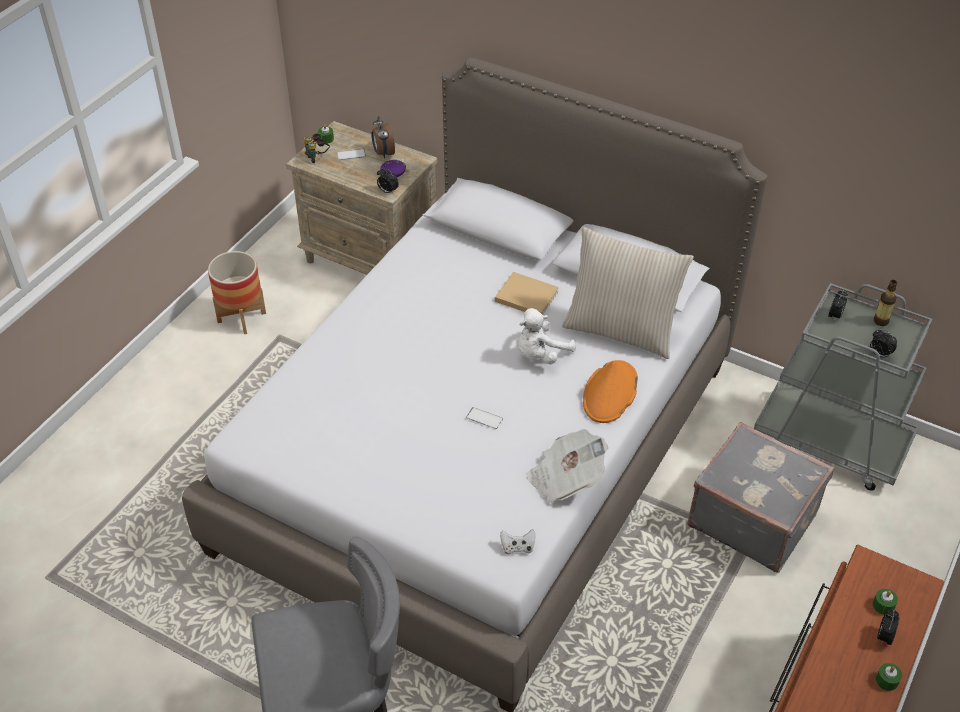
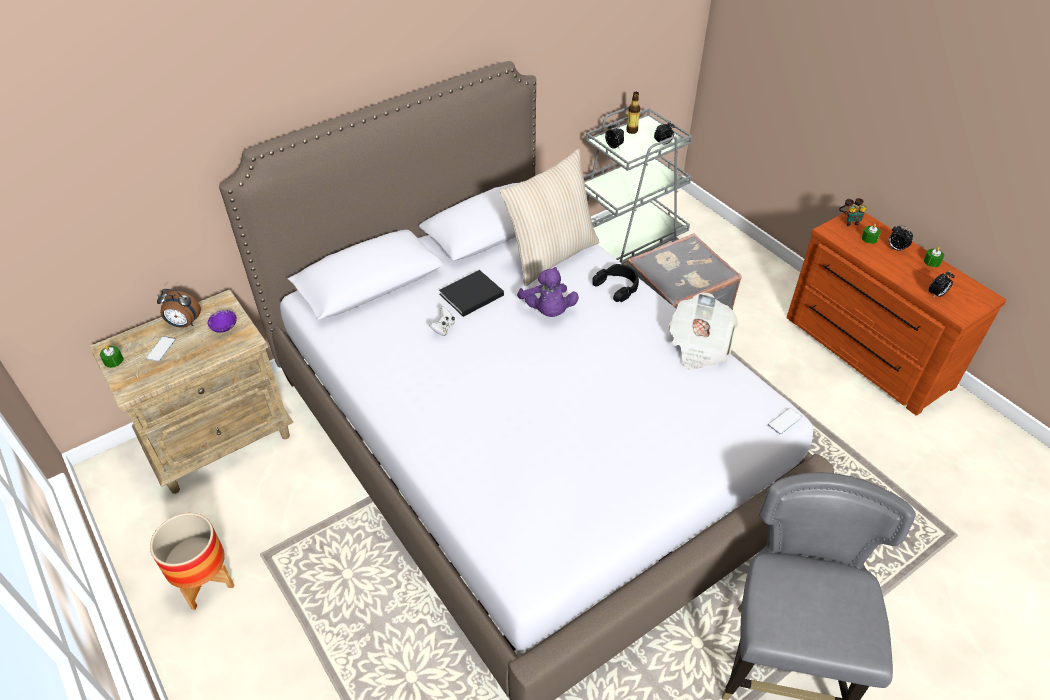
camera: 65 degrees left, 0 degrees up
binoculars [304,133,330,163] -> binoculars moved to [839,198,867,226]
alarm clock [377,168,399,195] -> alarm clock moved to [928,271,954,297]
phone [466,407,503,429] -> phone moved to [768,408,802,434]
beige book [495,272,559,315] -> black book [439,270,504,317]
white game controller [500,529,536,554] -> white game controller moved to [429,306,455,336]
white plush toy [518,308,576,364] -> purple plush toy [517,267,579,317]
orange hat [583,360,638,423] -> black headphones [592,264,639,302]

